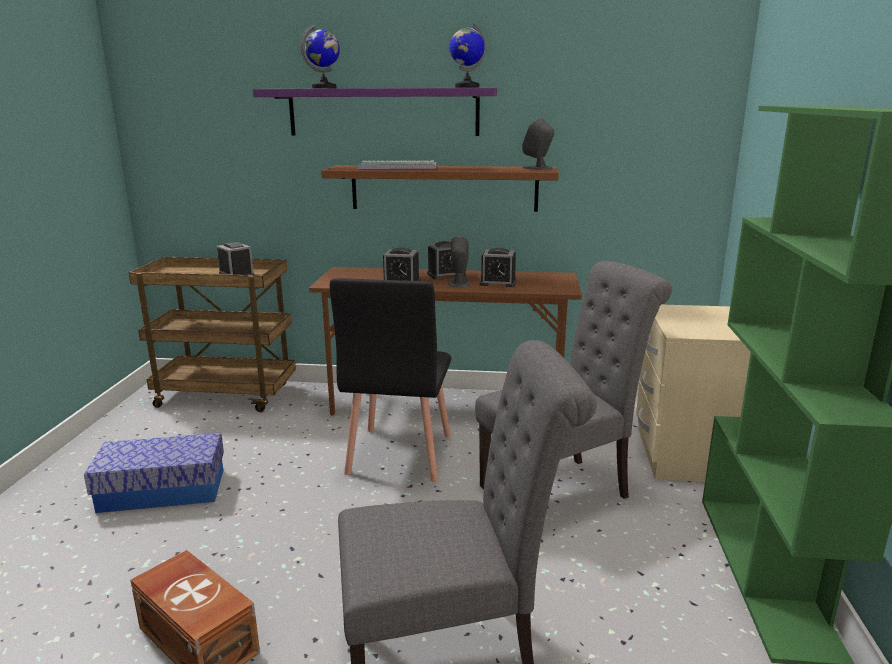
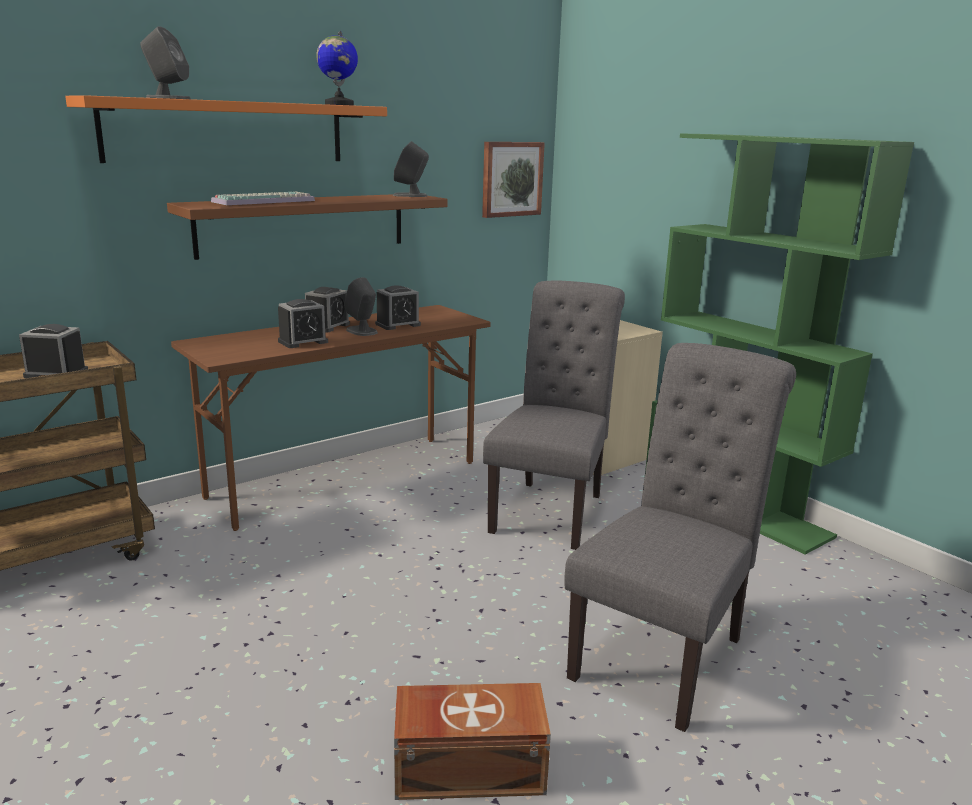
camera: 45 degrees left, 0 degrees up
storage box [84,433,224,513] -> none
purple shelf [253,88,497,136] -> orange shelf [65,95,387,163]
globe [301,25,340,88] -> grey speaker [140,26,191,99]
black chair [330,278,451,482] -> none
none -> picture [482,142,545,218]

